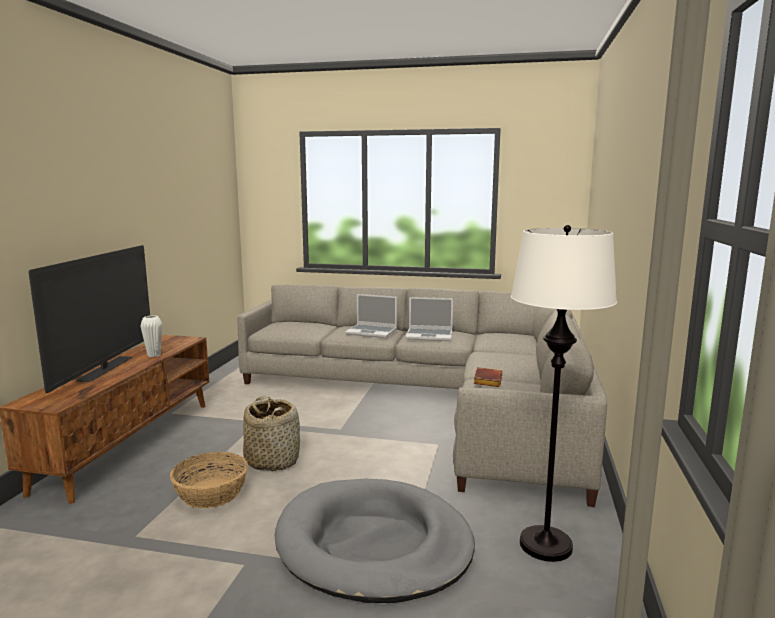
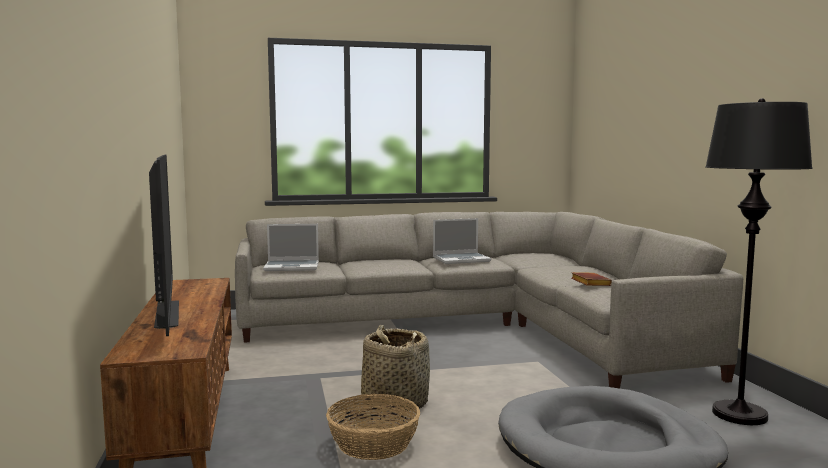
camera: 25 degrees left, 5 degrees down
white vase [140,315,162,357] -> none
laptop [345,294,397,338] -> laptop moved to [263,224,319,271]
white floor lamp [511,225,617,562] -> black floor lamp [705,98,813,425]

